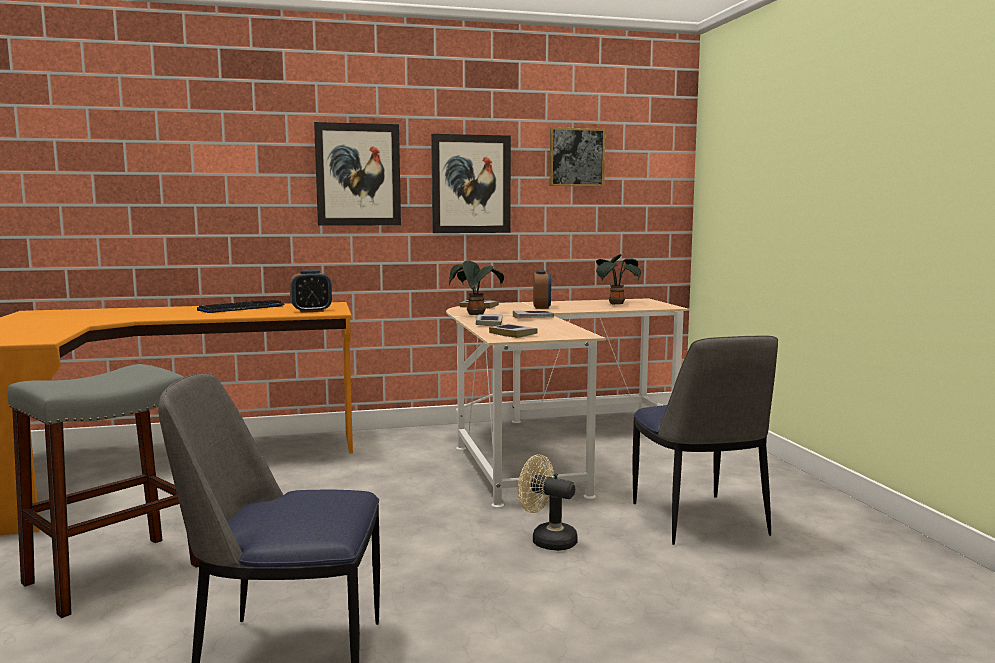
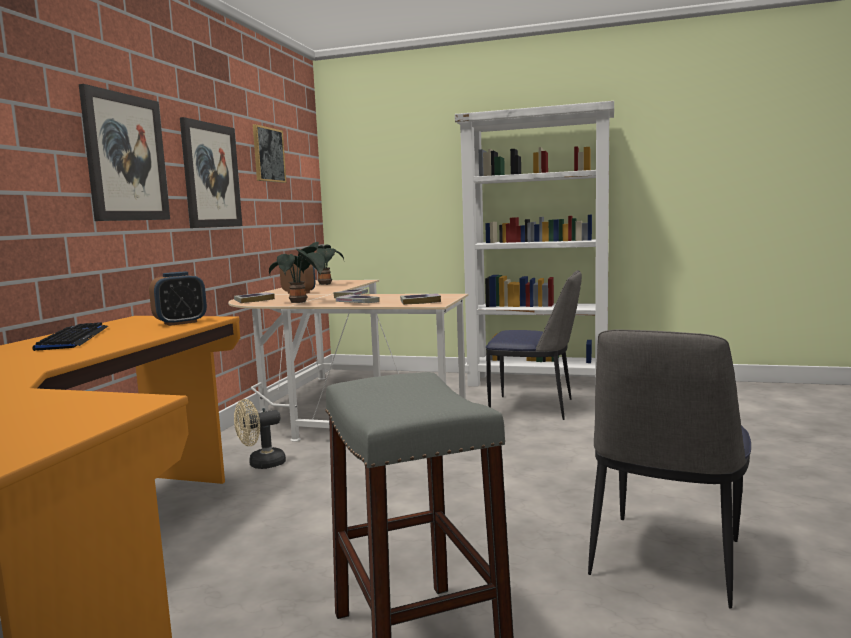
camera: 60 degrees left, 0 degrees up
alarm clock [290,270,332,313] -> alarm clock turned 45 degrees clockwise [149,271,207,326]
beige fan [518,455,578,551] -> beige fan moved to [234,399,286,469]
none -> white bookcase [455,101,614,387]

